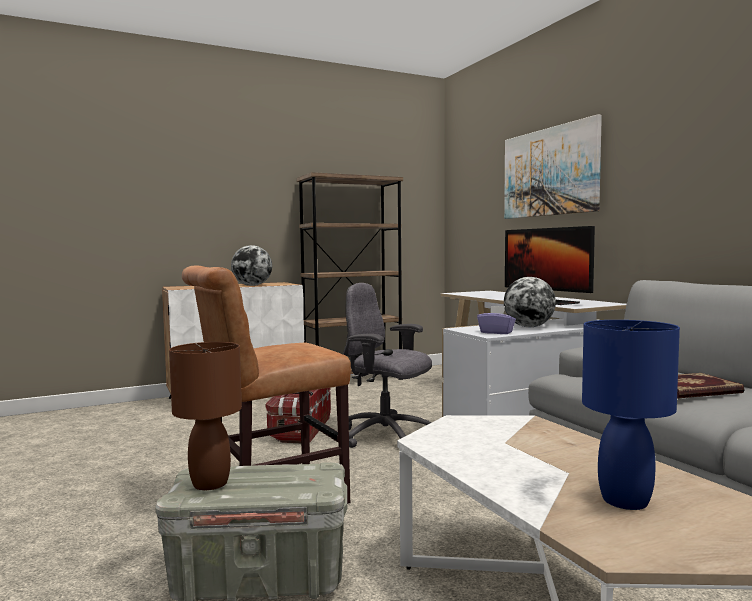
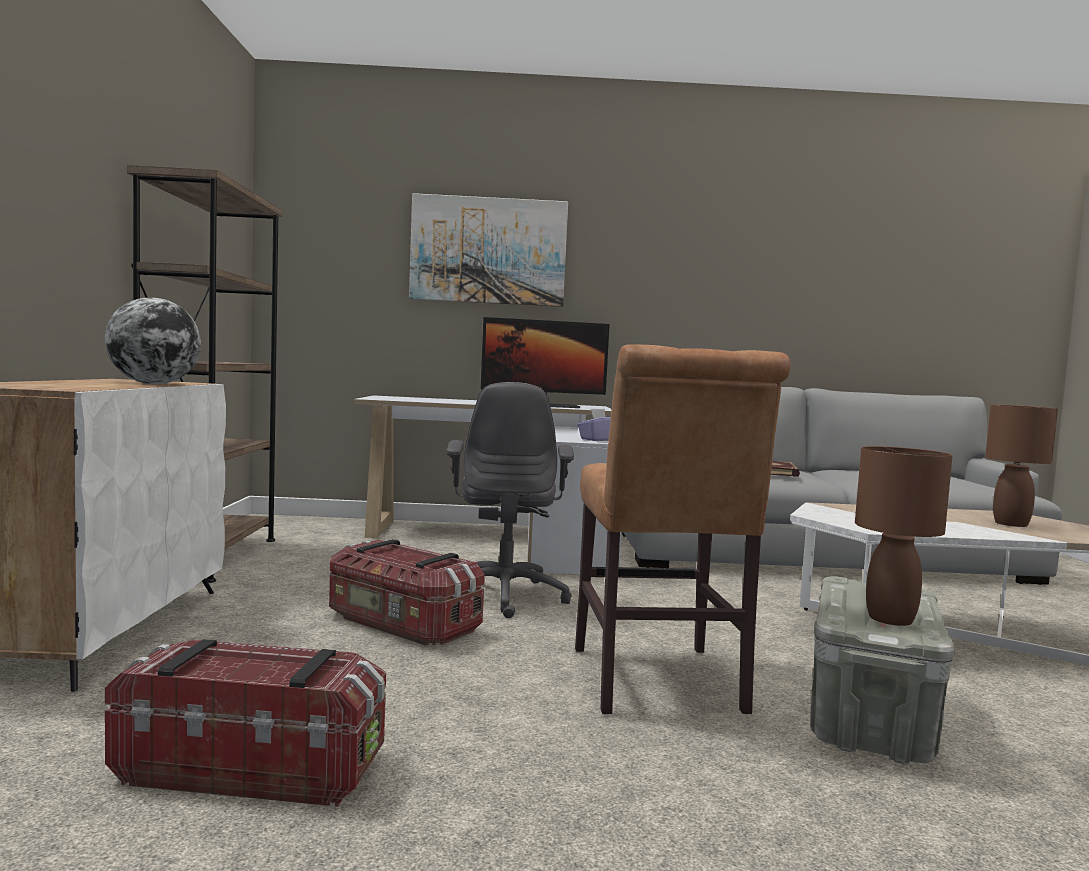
camera: 65 degrees left, 0 degrees up
grey office chair [343,283,432,448] -> grey office chair turned 60 degrees counterclockwise [447,382,574,618]
globe [504,277,556,327] -> none
blue table lamp [582,320,680,510] -> brown table lamp [985,404,1058,527]
none -> storage box [105,639,386,807]

